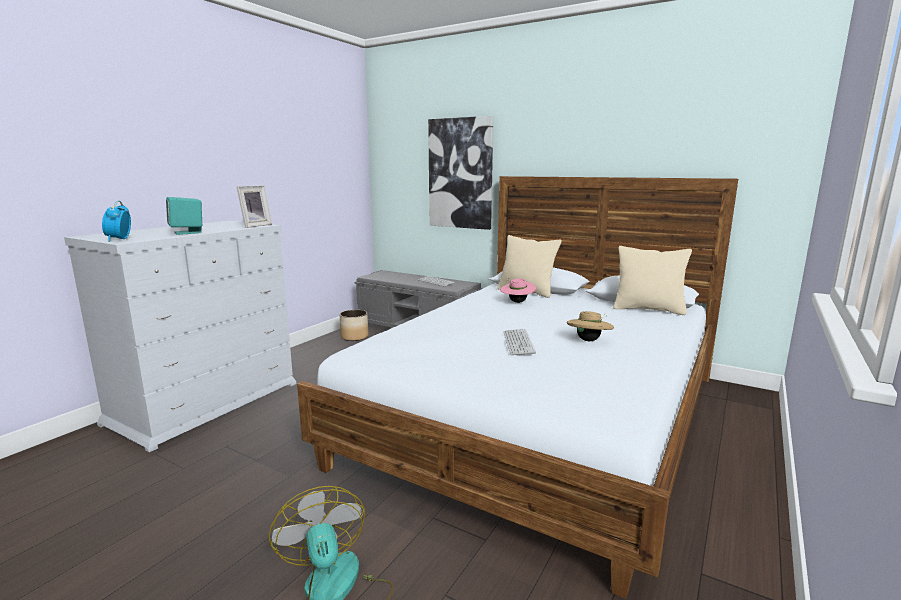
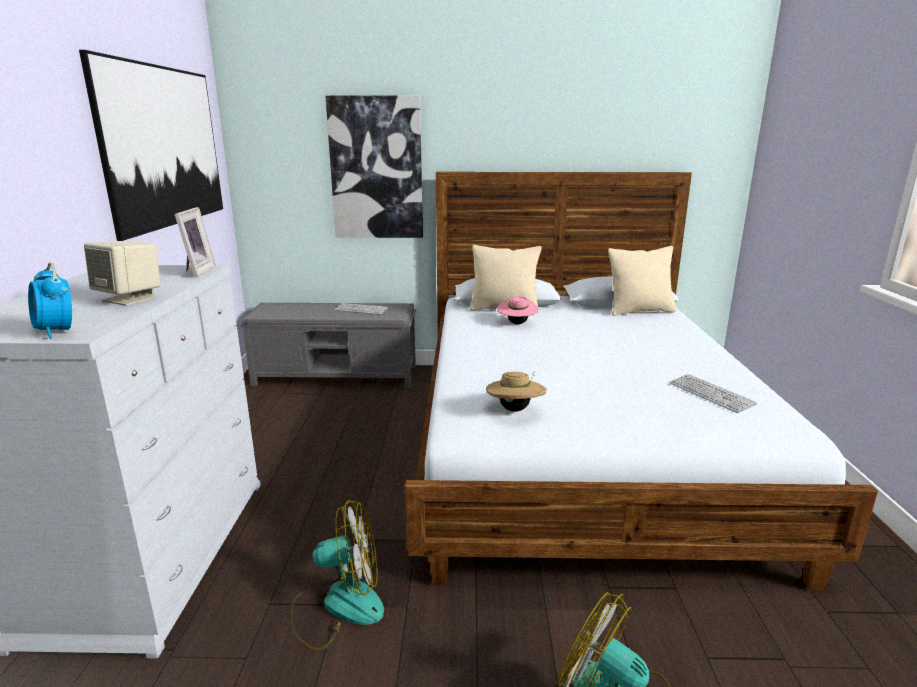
camera: 30 degrees left, 5 degrees up
turquoise speaker [166,197,202,235] -> beige speaker [84,241,160,306]
planter [340,310,369,341] -> none
keyboard [503,329,536,355] -> keyboard moved to [669,374,757,413]
beige hat [567,311,614,341] -> beige hat moved to [486,372,547,412]
none -> picture [79,50,223,241]
none -> fan [290,500,384,651]

